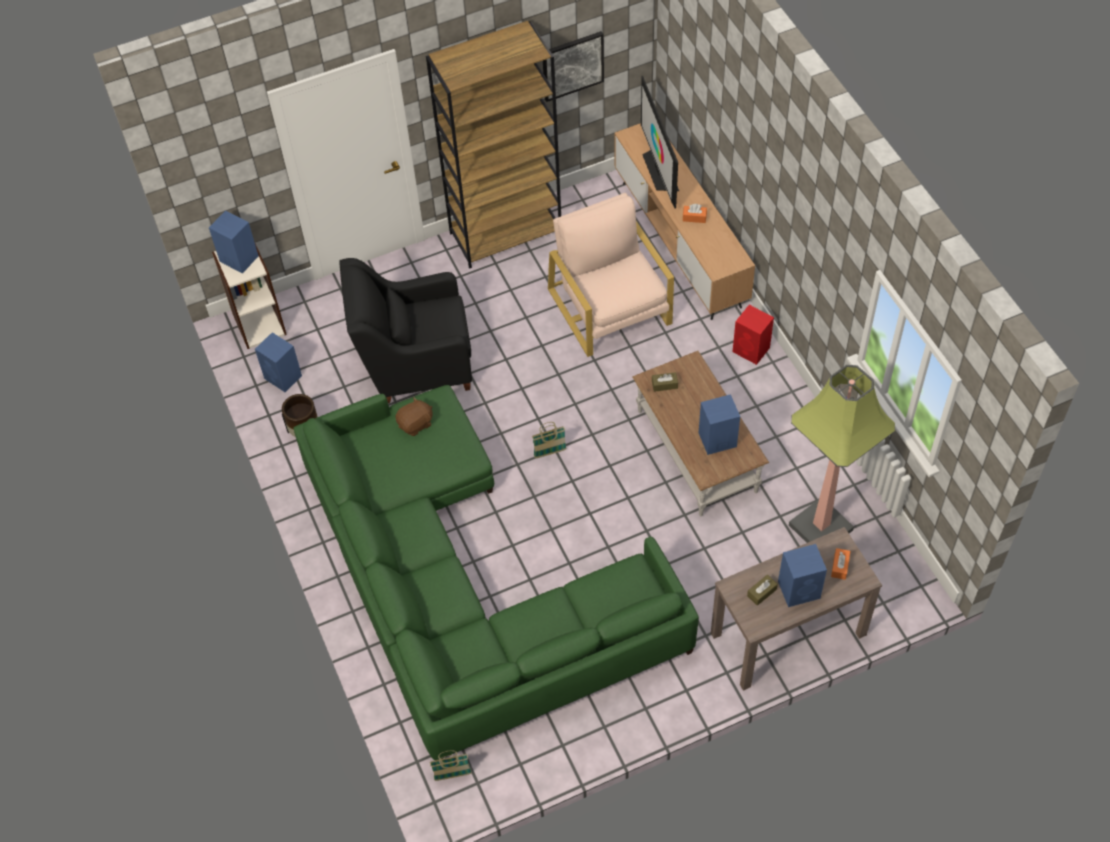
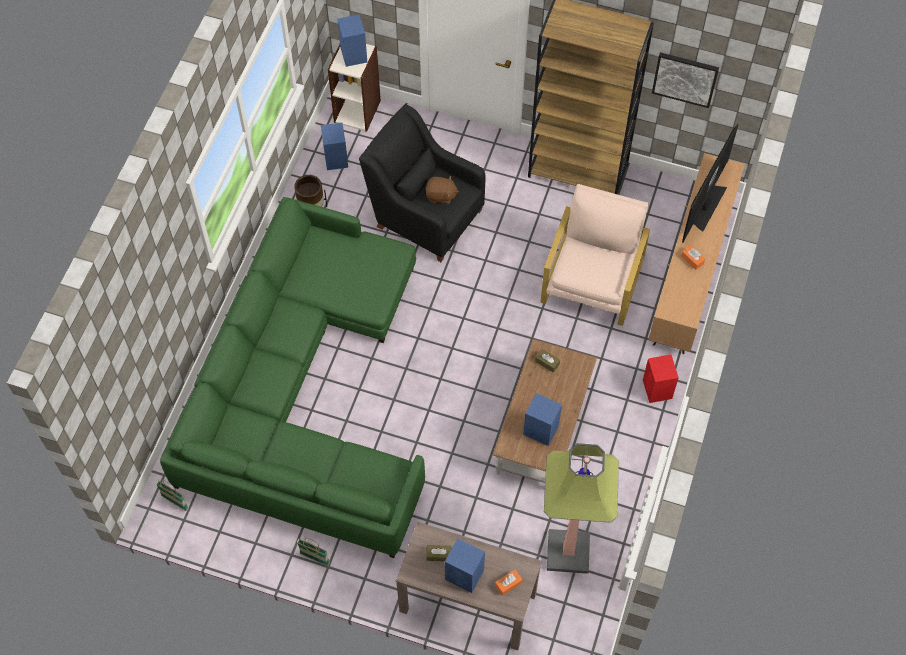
camera: 40 degrees right, 5 degrees up
brown plush toy [395,397,433,436] -> brown plush toy moved to [425,176,459,204]
basket [532,422,567,458] -> basket moved to [297,538,330,566]

